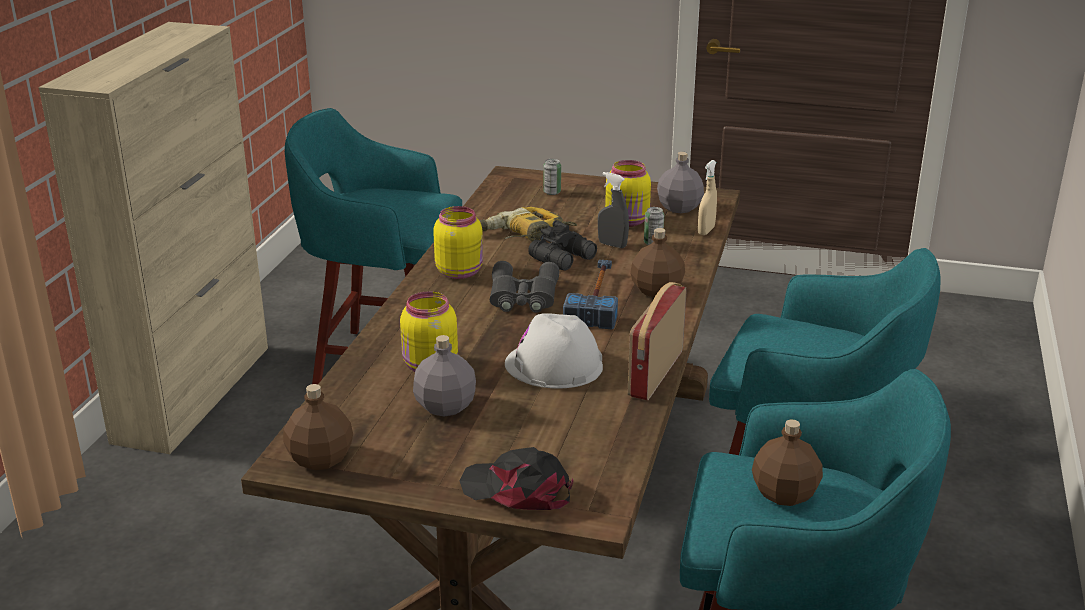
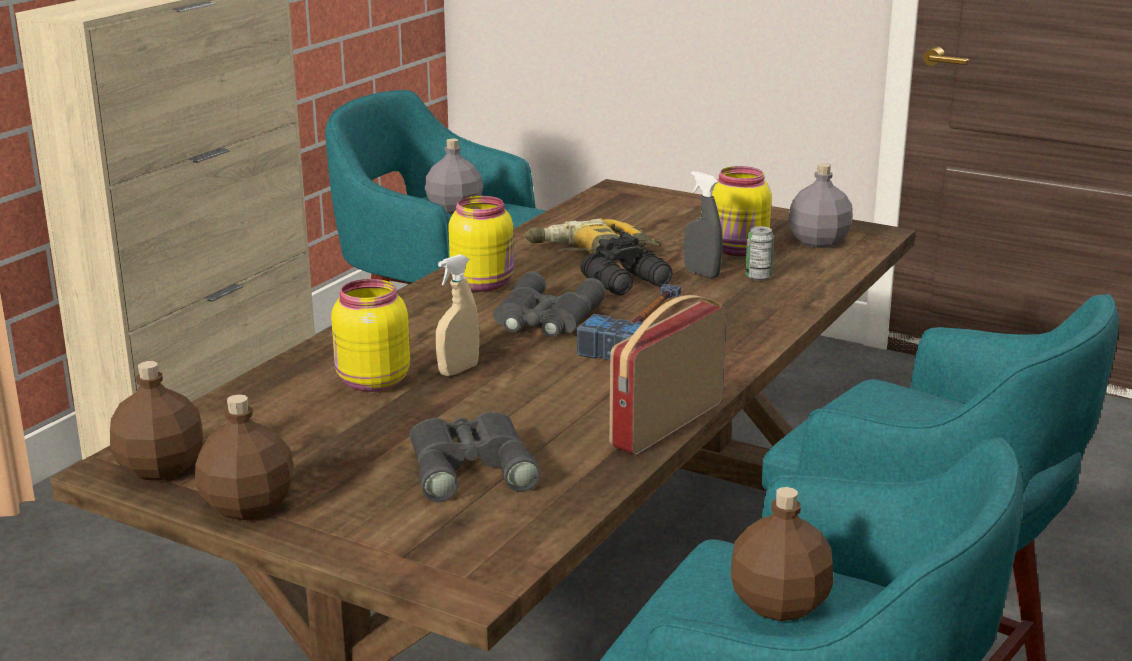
camera: 15 degrees right, 5 degrees down
grey bottle [413,335,476,417] -> grey bottle moved to [425,139,483,214]
black cap [459,447,573,510] -> none
white hard hat [505,313,603,388] -> none
can [543,159,561,195] -> none
brown bottle [630,228,685,298] -> brown bottle moved to [195,394,294,520]
beige spray bottle [698,160,717,235] -> beige spray bottle moved to [436,254,479,376]
none -> grey binoculars [410,412,541,502]

